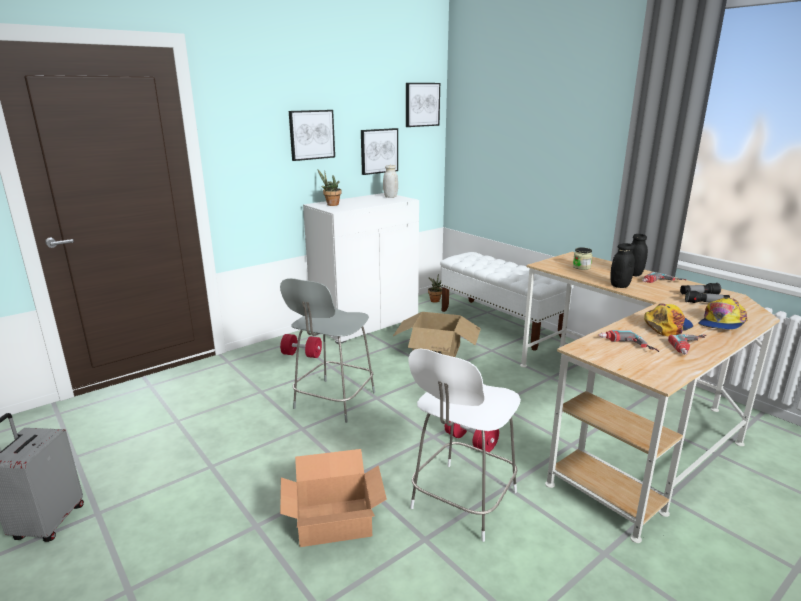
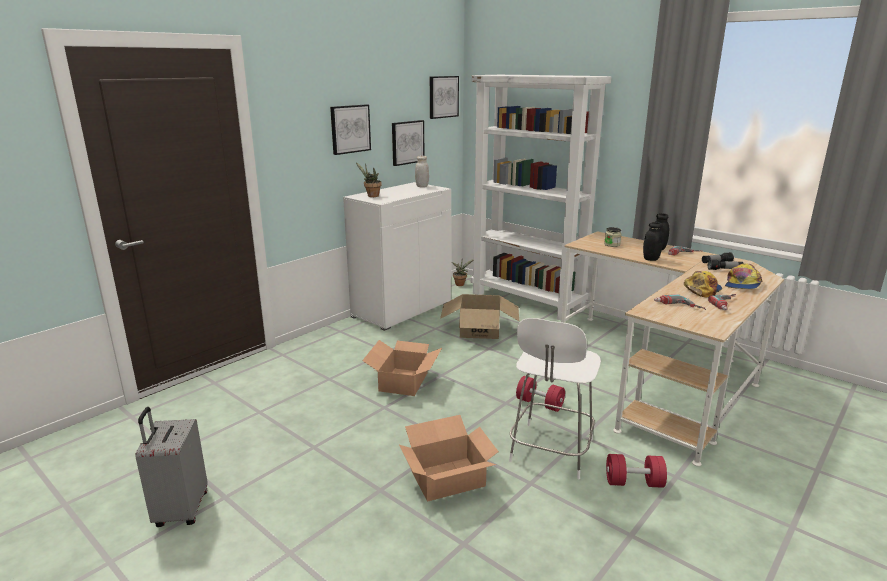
camera: 10 degrees left, 0 degrees up
grey chair [280,278,375,423] -> cardboard box [362,340,442,396]
red dumbbell [280,334,322,358] -> red dumbbell moved to [606,454,667,488]
white bench [440,252,574,351] -> white bookcase [471,75,612,321]

